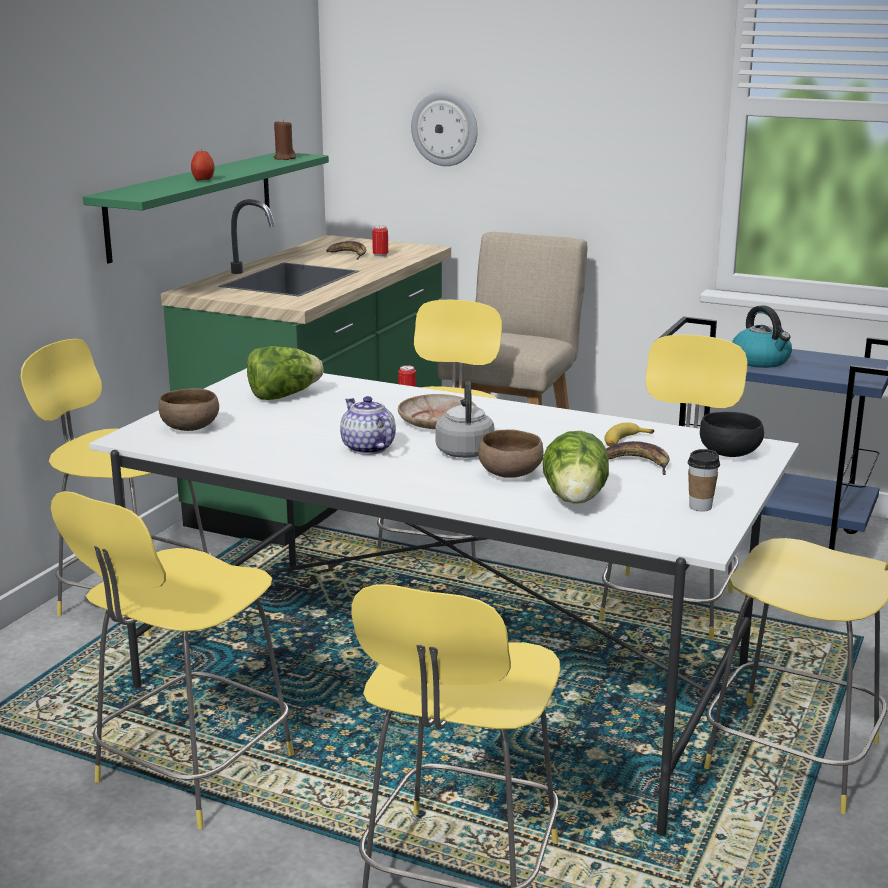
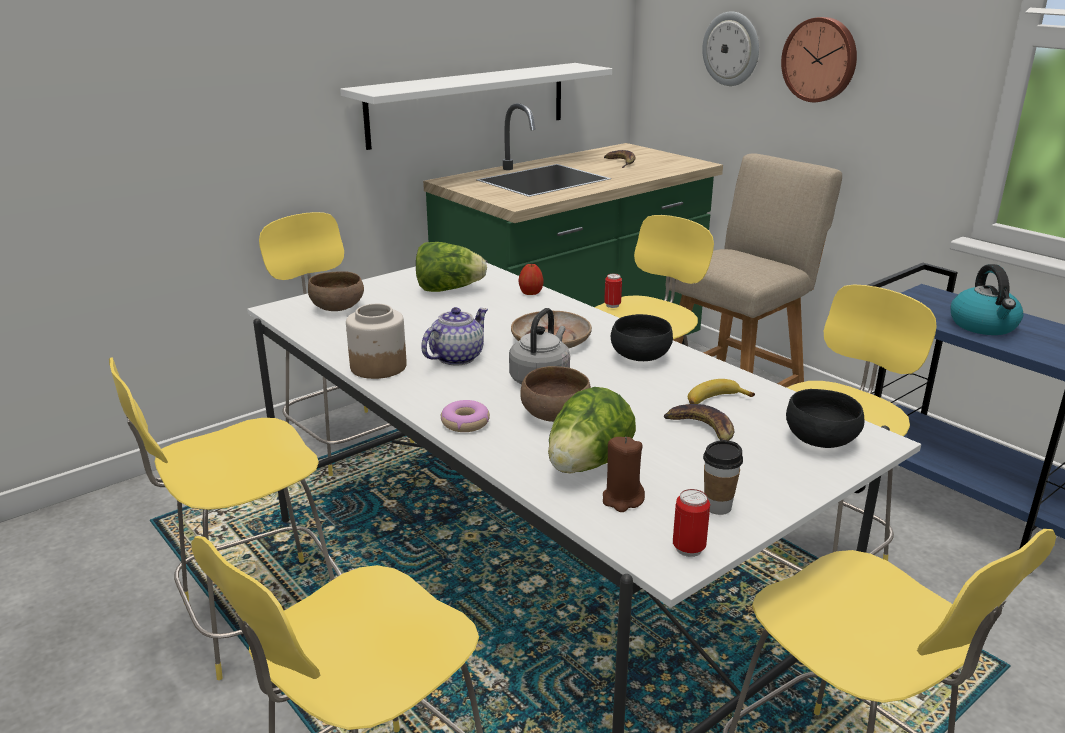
camera: 25 degrees right, 5 degrees up
green shelf [83,152,329,264] -> white shelf [340,63,612,150]
apple [191,151,214,180] -> apple moved to [518,263,544,295]
brown candle [274,119,296,160] -> brown candle moved to [603,437,645,512]
teapot [340,396,396,455] -> teapot turned 45 degrees clockwise [421,307,488,365]
can [372,225,388,257] -> can moved to [673,489,710,557]
none -> jar [346,304,407,379]
none -> donut [440,400,490,432]
none -> black bowl [611,314,673,361]
none -> wall clock [781,17,857,102]

